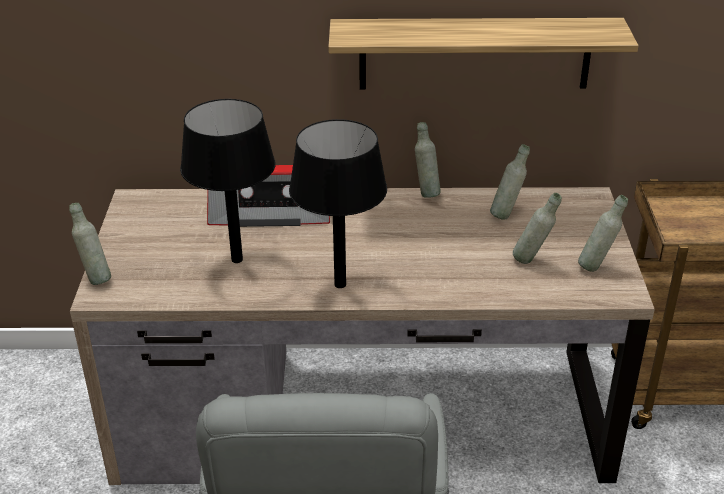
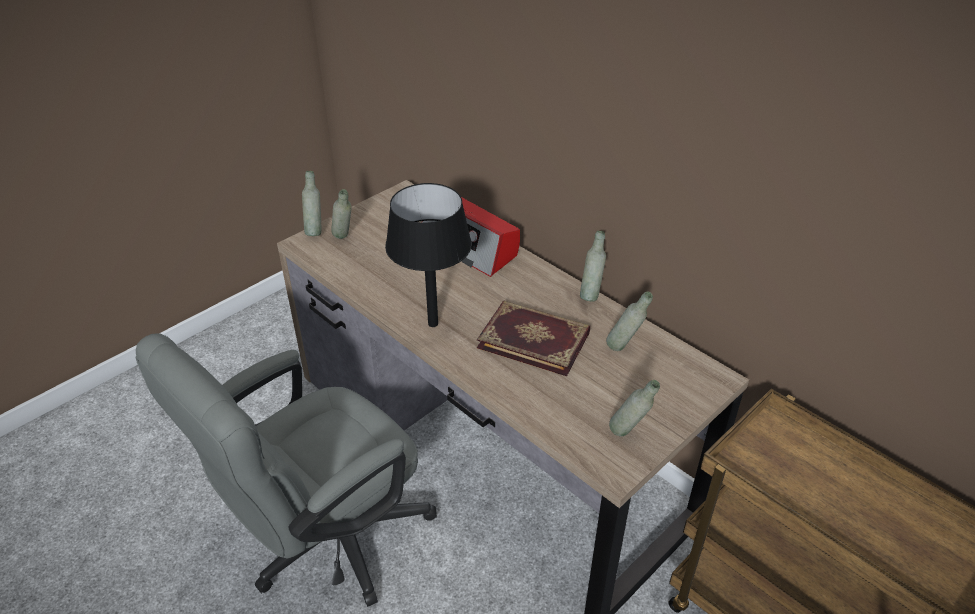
camera: 45 degrees right, 5 degrees up
black table lamp [180,99,275,263] -> none
shelf [328,18,638,89] -> none
grey bottle [513,193,562,264] -> grey bottle moved to [331,189,352,239]
none -> book [477,301,590,376]

